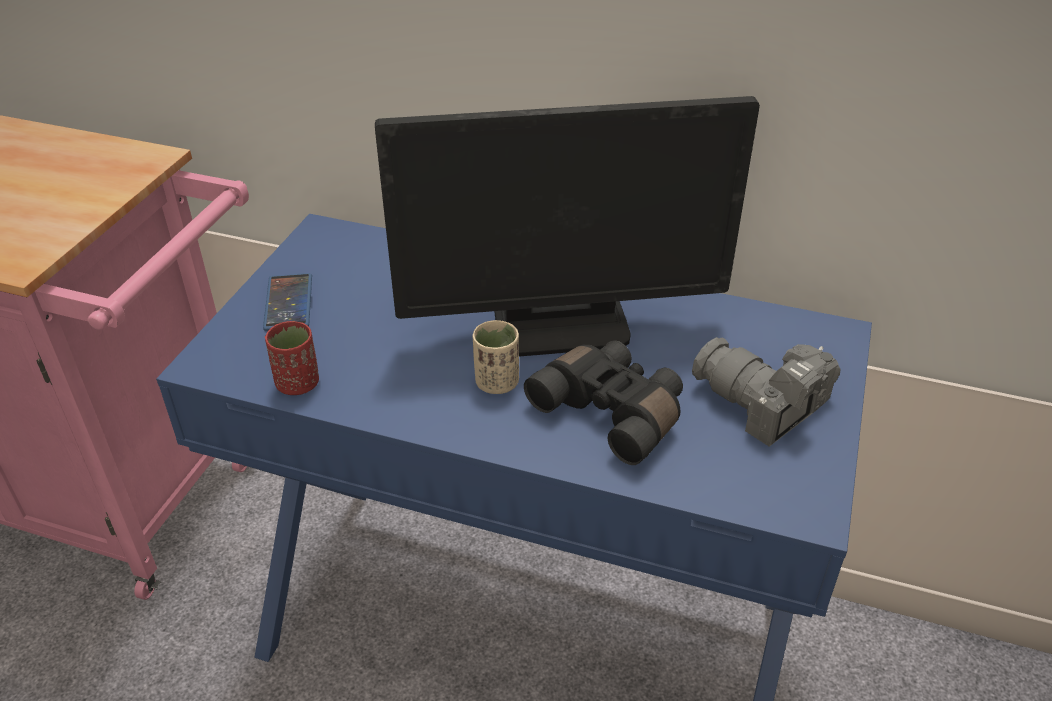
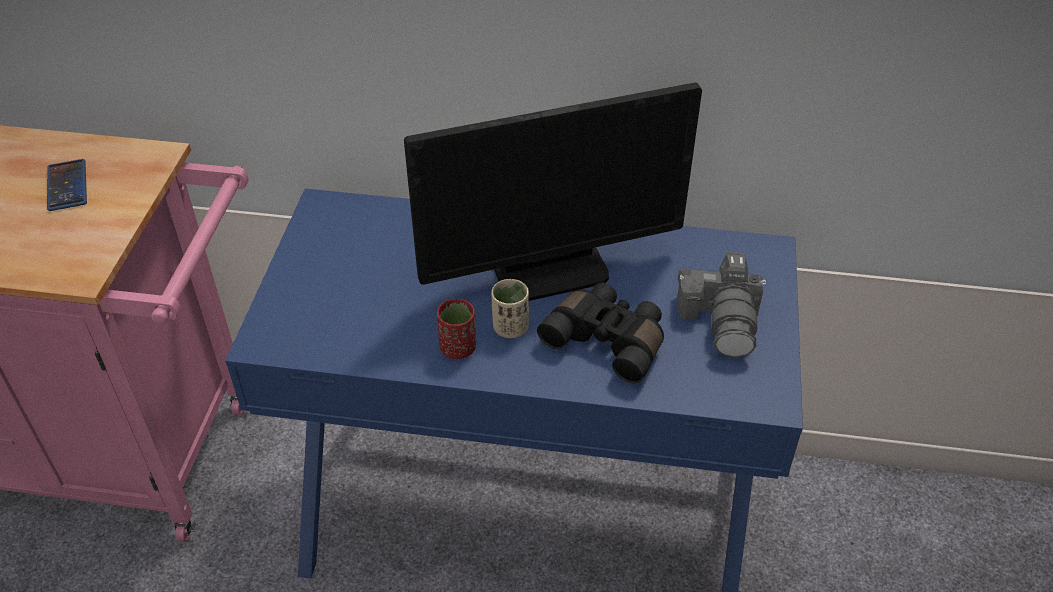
camera: 10 degrees left, 5 degrees up
phone [263,273,312,331] -> phone moved to [47,159,87,211]
red cup [265,321,319,395] -> red cup moved to [437,299,476,359]
camera [692,337,840,447] -> camera turned 120 degrees counterclockwise [677,252,766,357]

